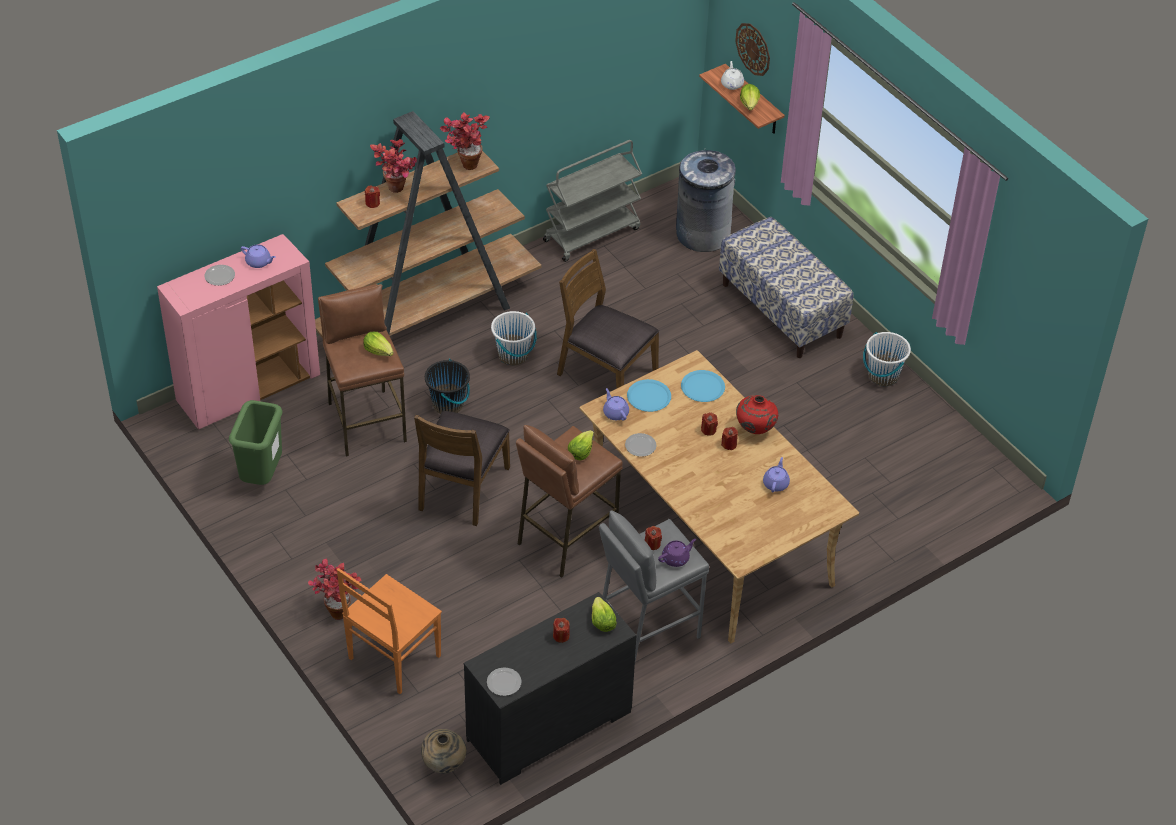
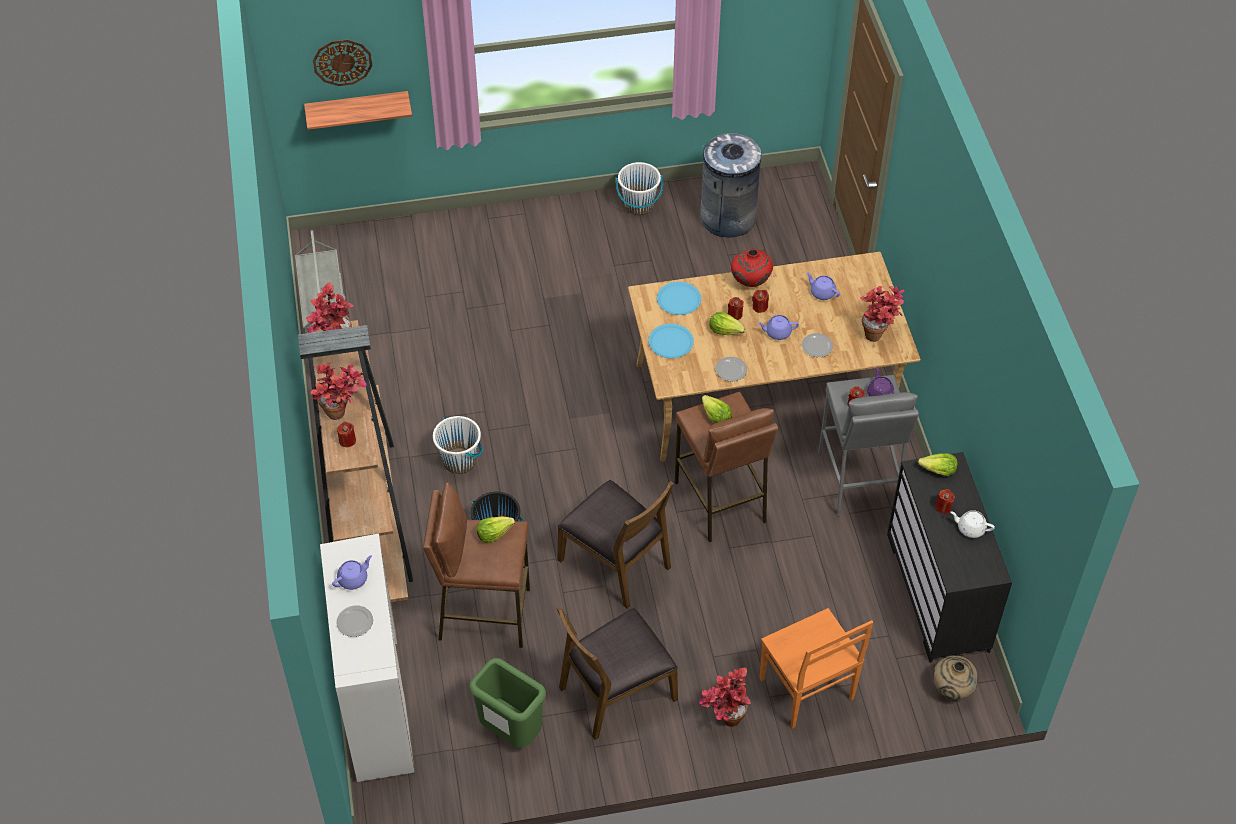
camera: 65 degrees left, 5 degrees up
pink cabinet [157,234,320,430] -> white cabinet [320,533,415,782]
plate [487,667,521,696] -> plate moved to [802,333,833,357]
brown chair [557,249,659,389] -> brown chair moved to [556,605,678,740]
purple teapot [603,388,629,420] -> purple teapot moved to [757,315,799,340]
grey trash can [676,150,736,252] -> grey trash can moved to [700,133,762,238]
bench [719,217,853,358] -> none
white teapot [721,61,744,90] -> white teapot moved to [950,510,995,538]
lettuce [740,84,760,110] -> lettuce moved to [709,312,746,335]
none -> potted plant [860,286,905,342]

